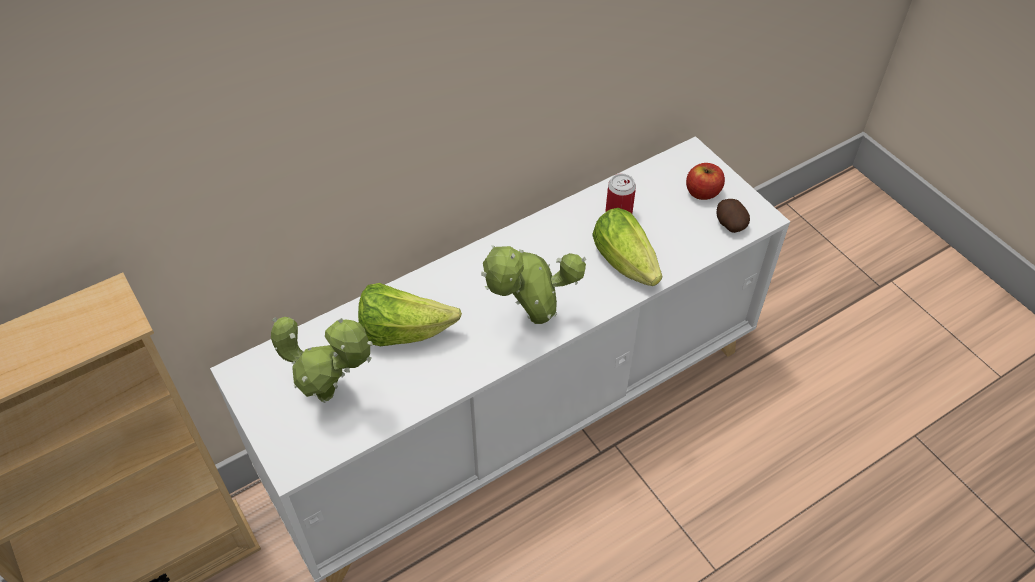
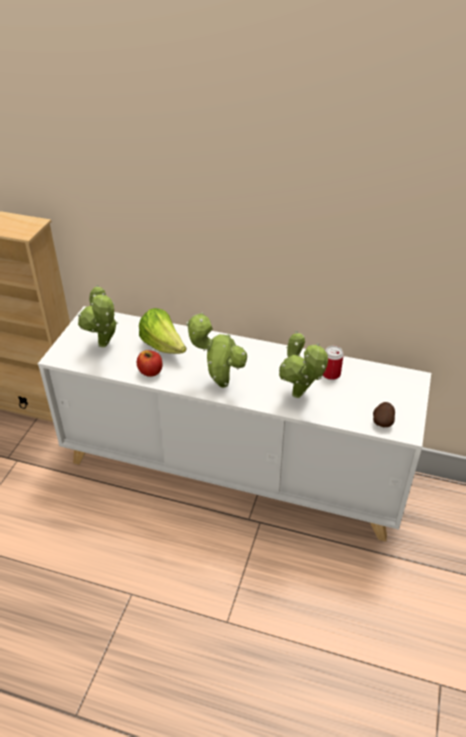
camera: 50 degrees right, 10 degrees down
lettuce [592,208,663,286] -> potted plant [279,331,328,398]
apple [686,163,725,200] -> apple moved to [137,350,162,377]

